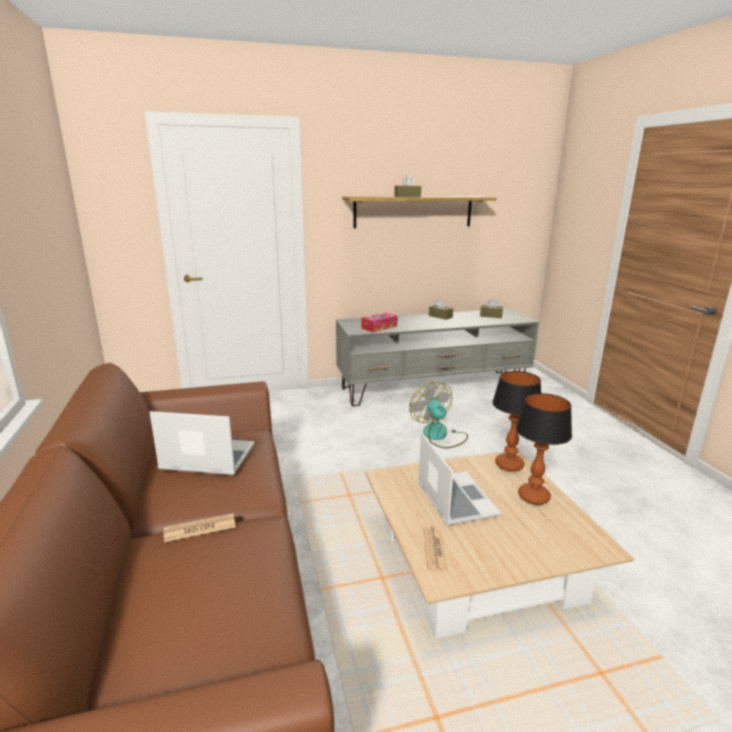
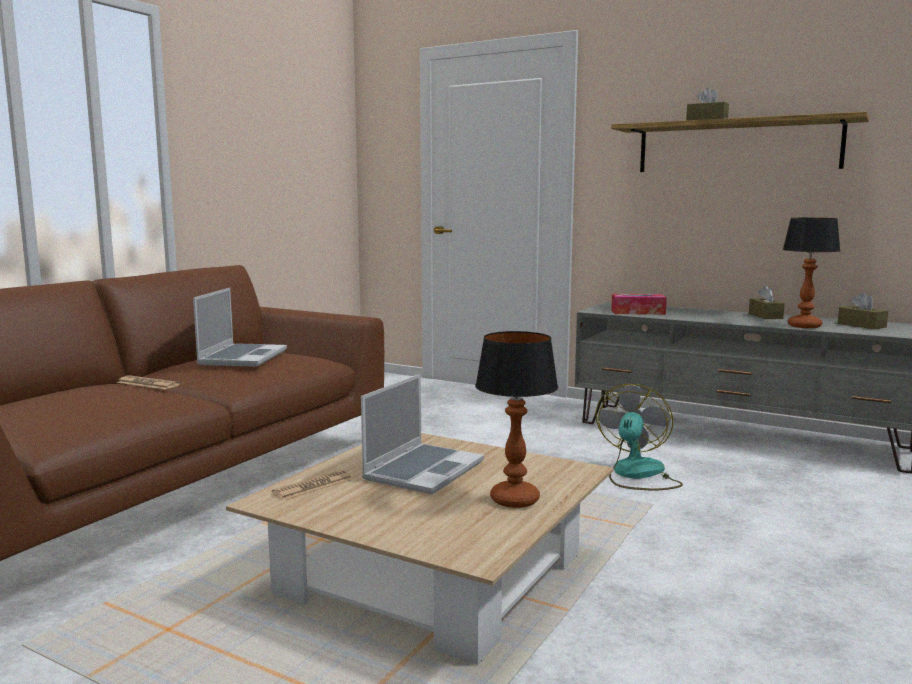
camera: 45 degrees right, 10 degrees down
laptop [150,411,255,475] -> laptop turned 45 degrees clockwise [193,288,287,367]
table lamp [492,371,541,472] -> table lamp moved to [782,218,840,328]

